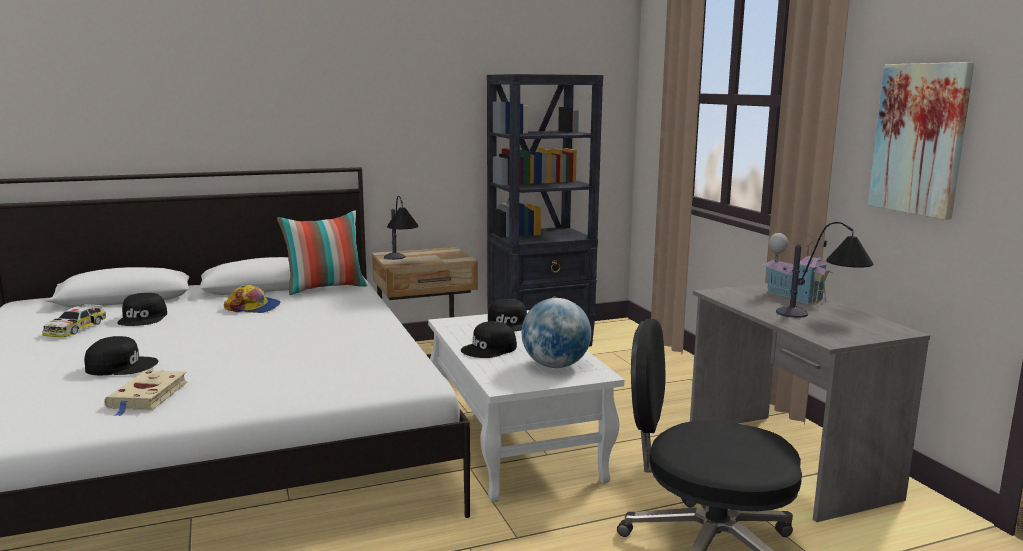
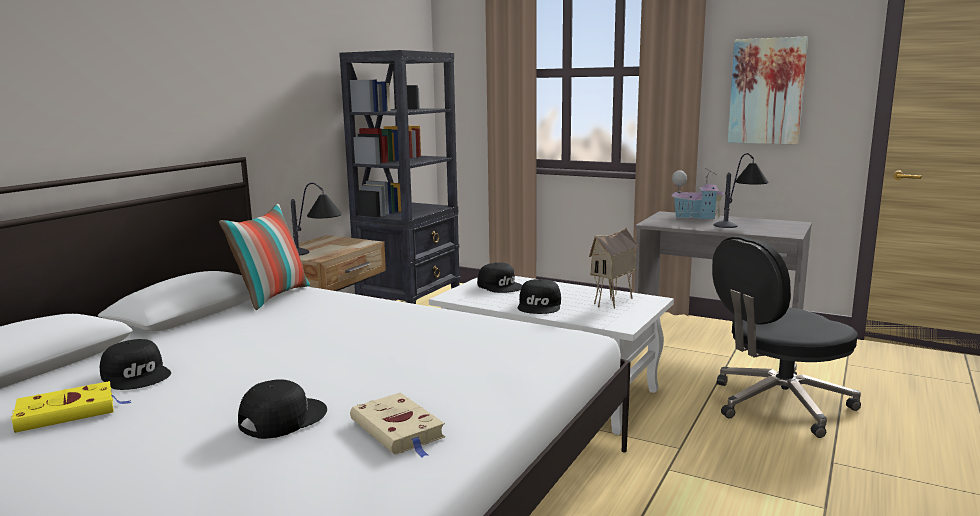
camera: 40 degrees left, 0 degrees up
toy car [42,304,106,337] -> yellow book [11,381,132,433]
cap [224,285,280,313] -> none
globe [522,298,591,368] -> toy house [589,228,639,309]

